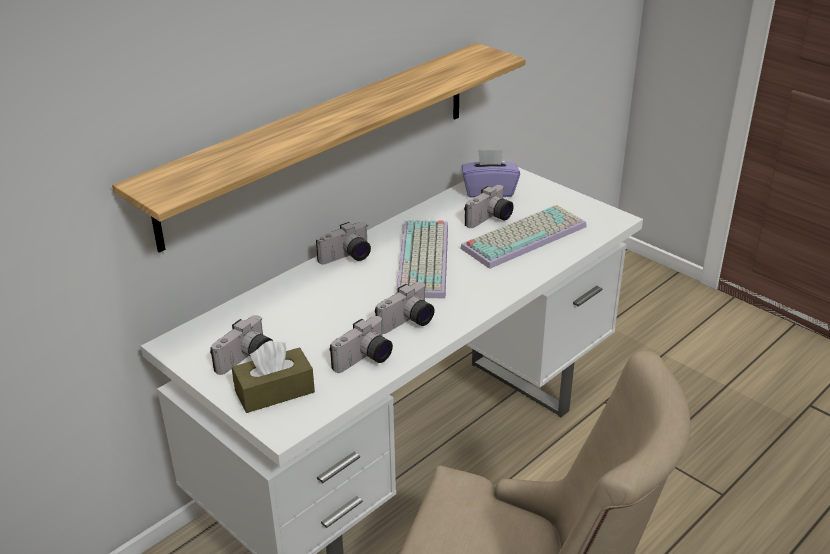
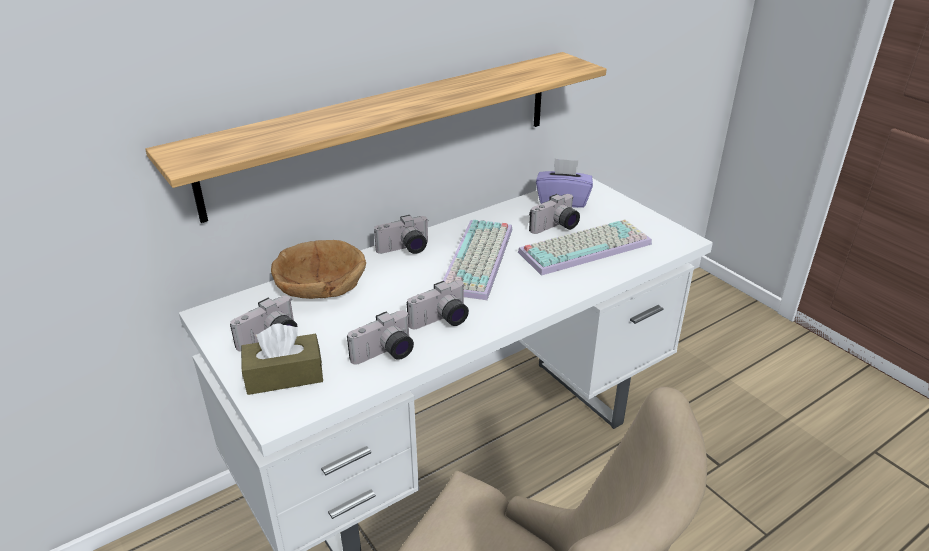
camera: 10 degrees right, 0 degrees up
none -> brown bowl [271,240,366,299]

